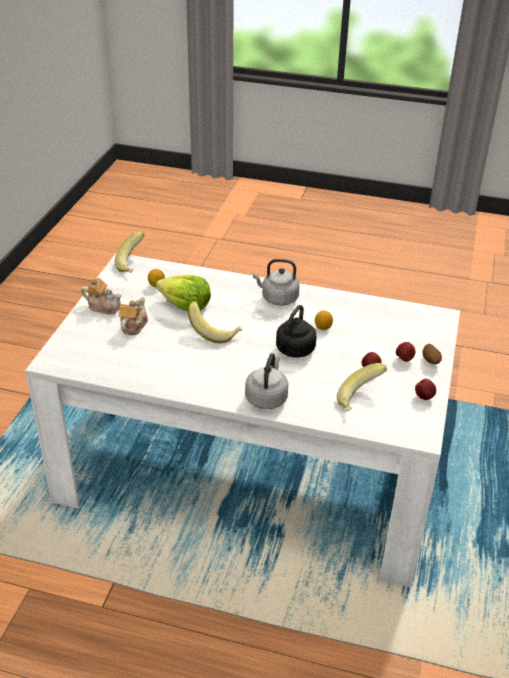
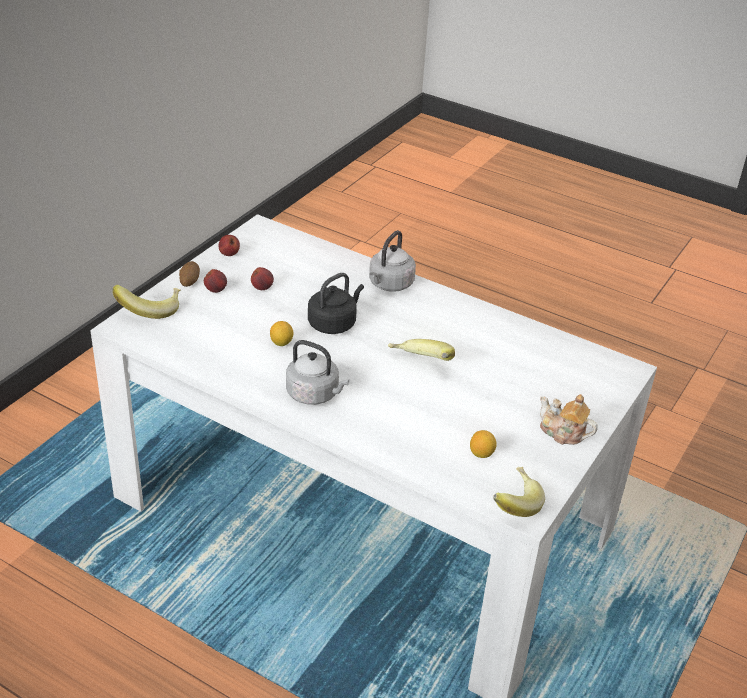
camera: 165 degrees left, 0 degrees up
teapot [119,297,148,335] -> none
lettuce [156,275,211,311] -> none
banana [337,363,387,411] -> banana moved to [113,285,181,319]

